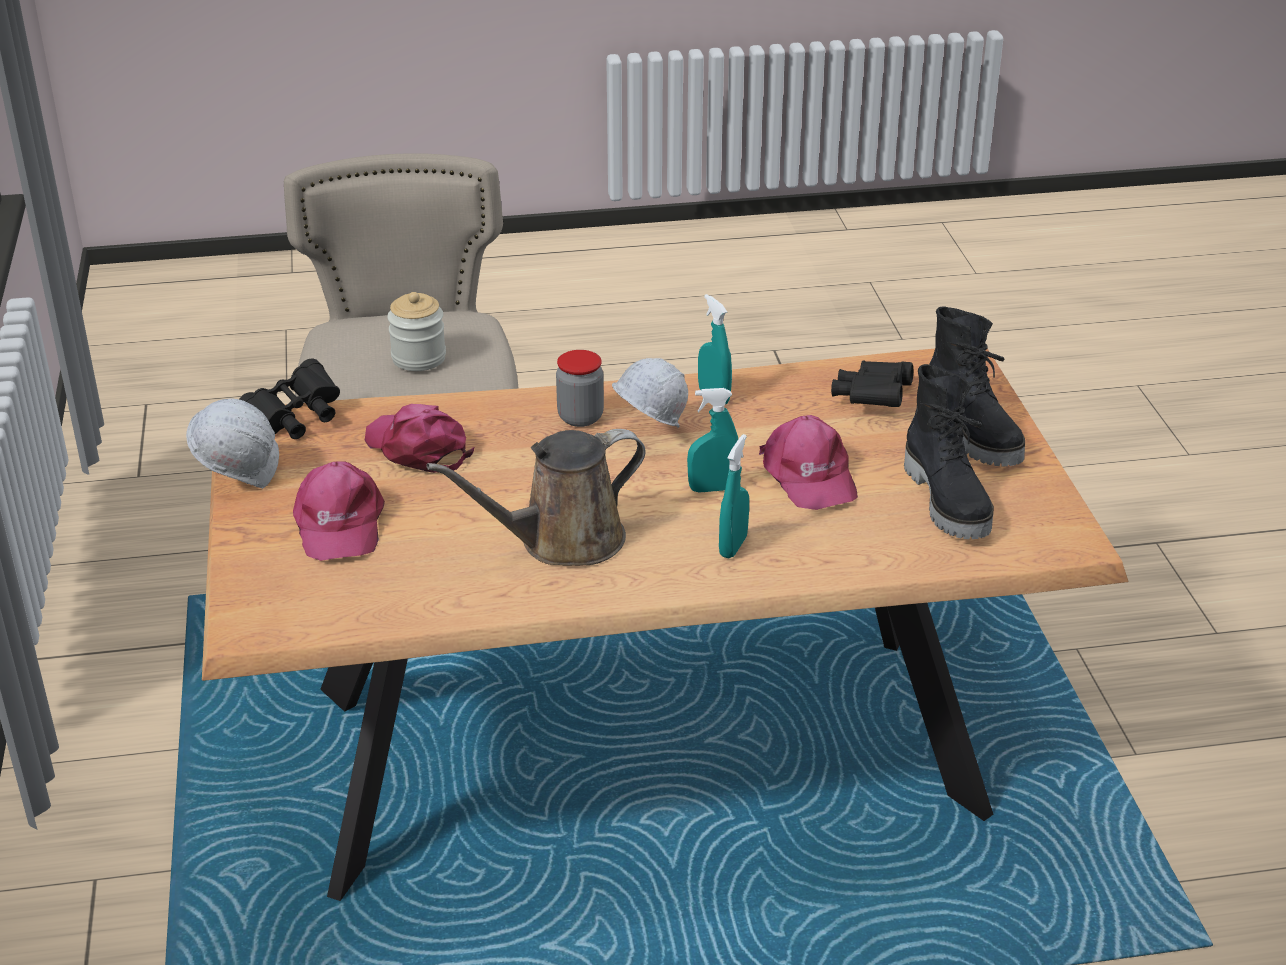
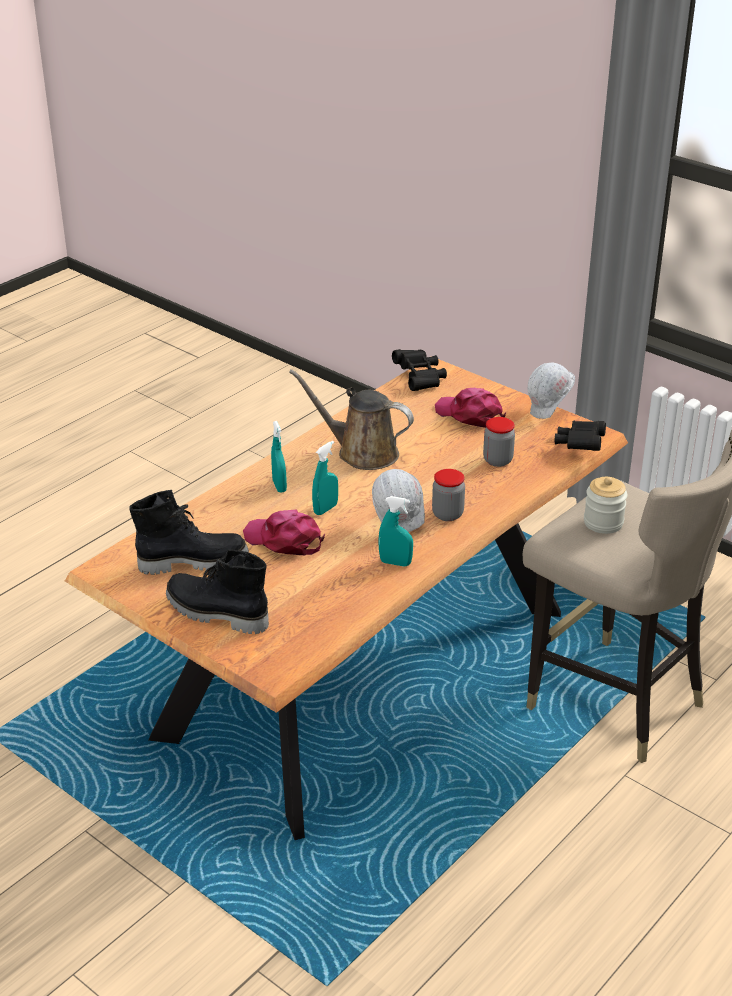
camera: 140 degrees right, 0 degrees up
pink cap [364,404,474,473] -> jar [483,417,515,467]
brown watering can [426,429,645,565] -> brown watering can turned 90 degrees counterclockwise [289,369,414,470]
black binoculars [831,360,913,407] -> black binoculars moved to [392,349,447,391]
black boot [904,364,994,539] -> black boot turned 135 degrees clockwise [130,490,249,575]

